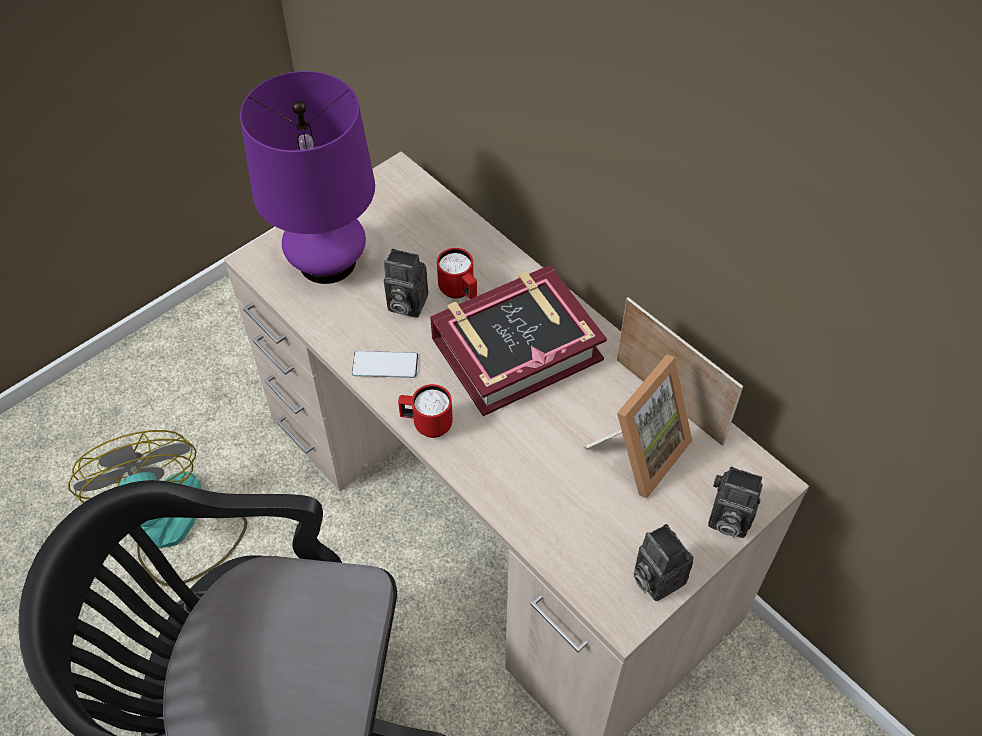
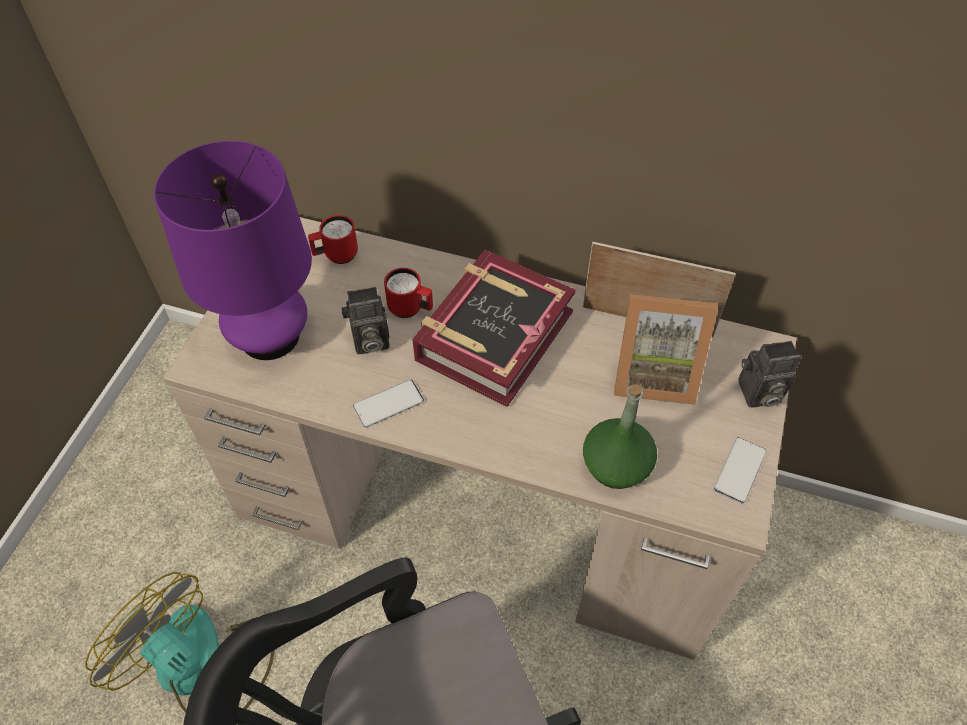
camera: 30 degrees left, 0 degrees up
red mug [398,384,453,438] -> red mug moved to [308,215,358,264]
picture frame [583,355,692,498] -> picture frame turned 90 degrees clockwise [614,294,718,405]
camera [633,524,693,601] -> phone [714,437,766,503]
none -> green bottle [583,384,657,489]

